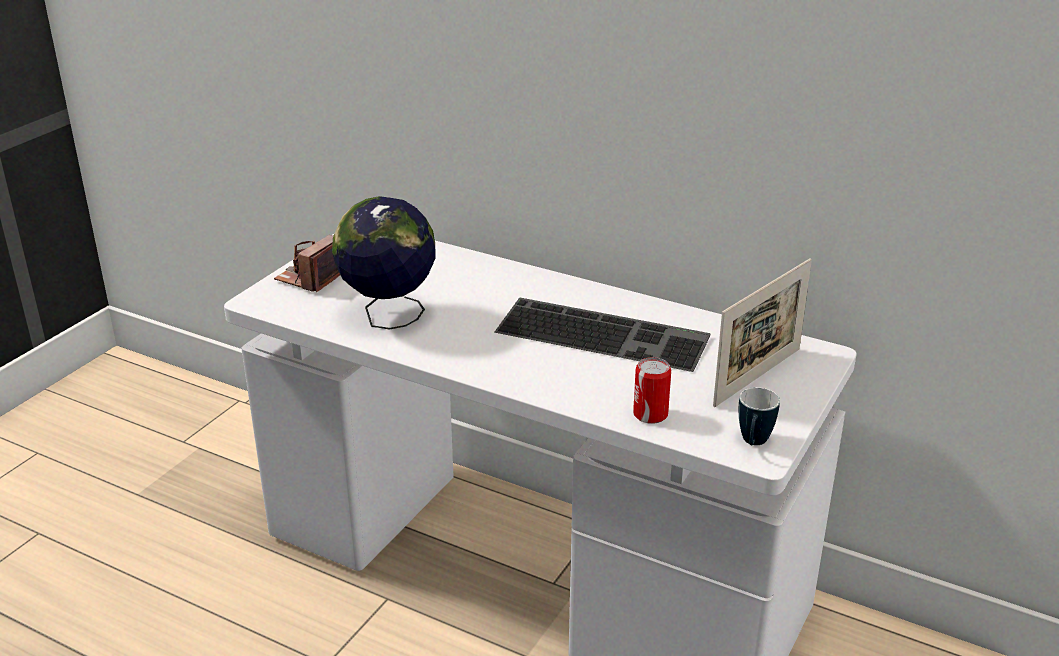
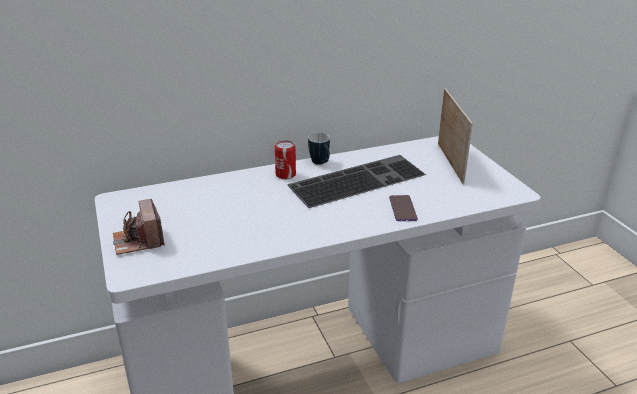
camera: 50 degrees left, 0 degrees up
globe [332,196,435,329] -> none
can [633,357,671,424] -> can moved to [275,140,296,179]
mug [739,387,780,445] -> mug moved to [308,133,330,165]
none -> phone [389,195,418,221]

